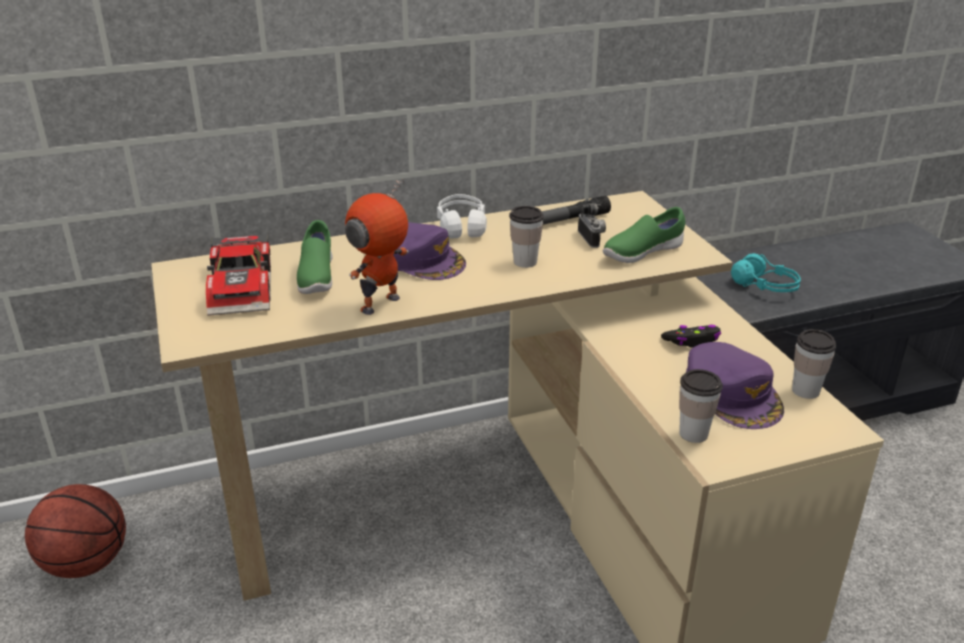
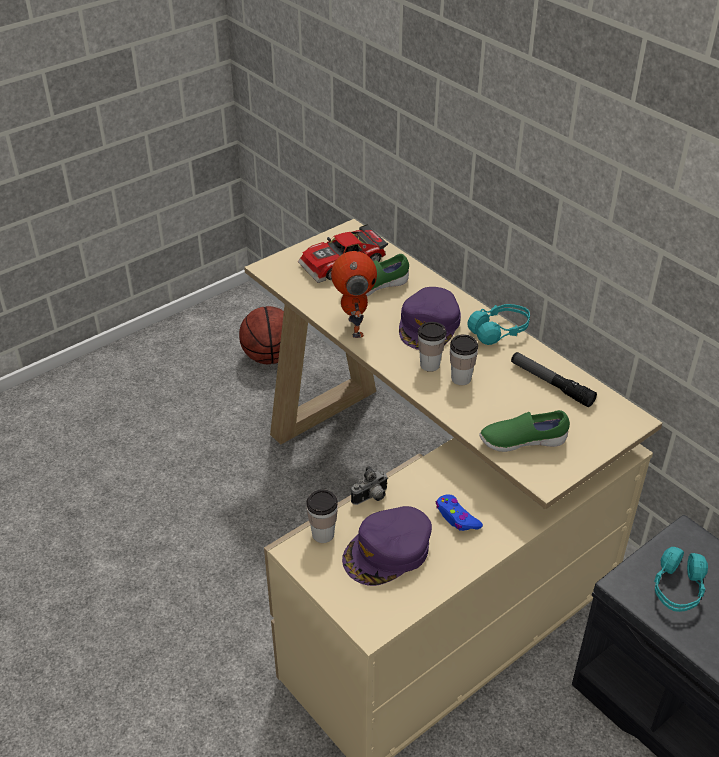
camera: 70 degrees right, 10 degrees up
toy robot [345,179,409,315] -> toy robot turned 60 degrees clockwise [331,251,377,338]
white headphones [437,194,487,238] -> turquoise headphones [467,304,530,345]
camera [578,203,606,248] -> camera moved to [351,466,388,505]
green shoe [603,207,685,263] -> green shoe turned 45 degrees counterclockwise [479,410,570,452]
black game controller [661,325,721,348] -> blue game controller [436,494,483,531]
cup [792,329,836,399] -> cup moved to [418,322,447,372]

